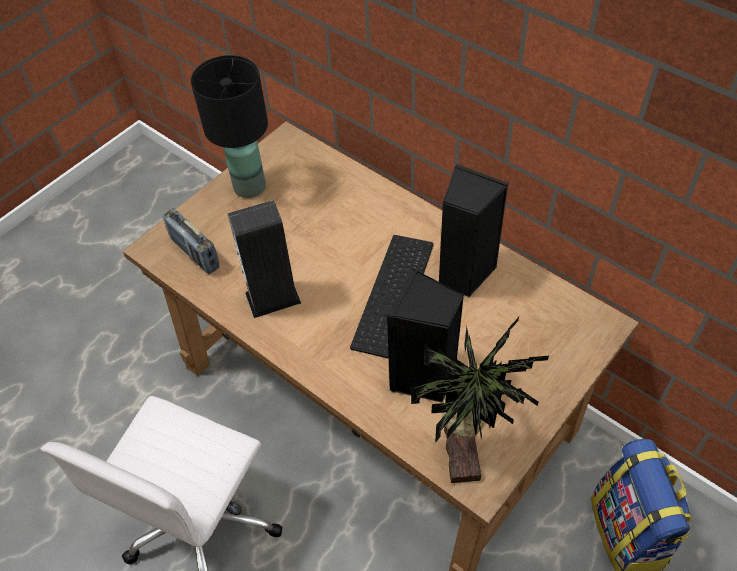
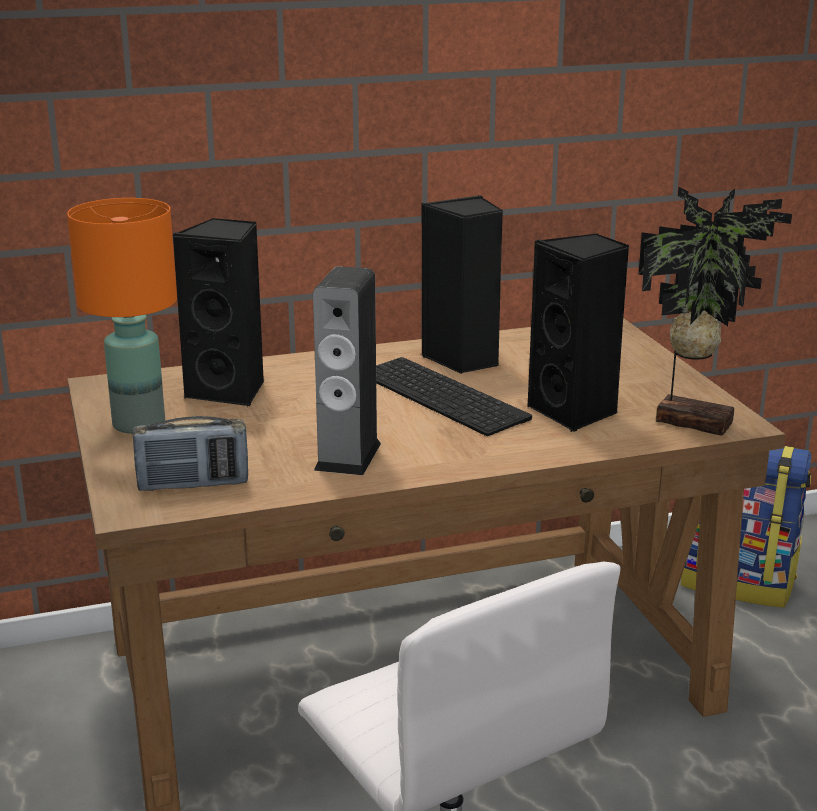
camera: 60 degrees left, 30 degrees down
black table lamp [191,55,268,198] -> orange table lamp [67,198,177,434]
none -> black speaker [173,218,265,407]

